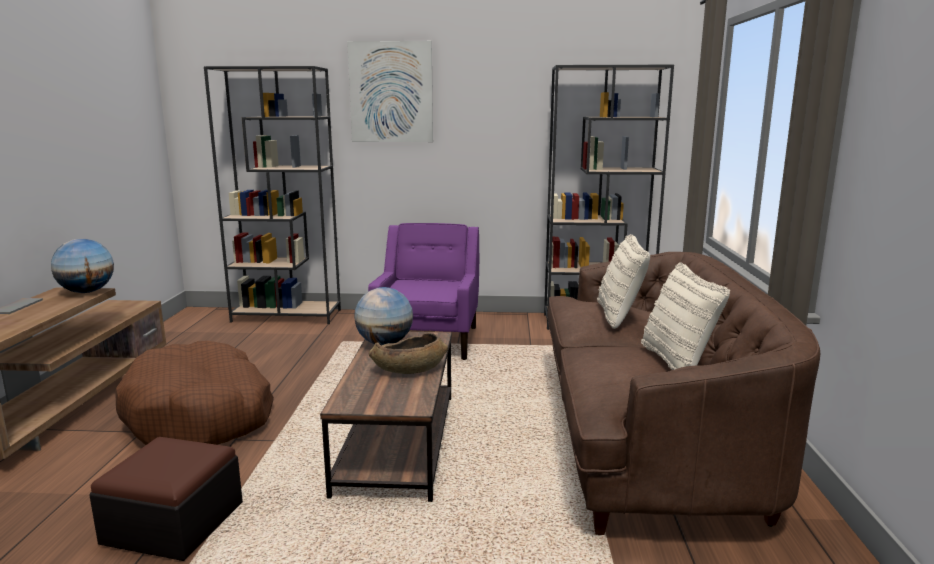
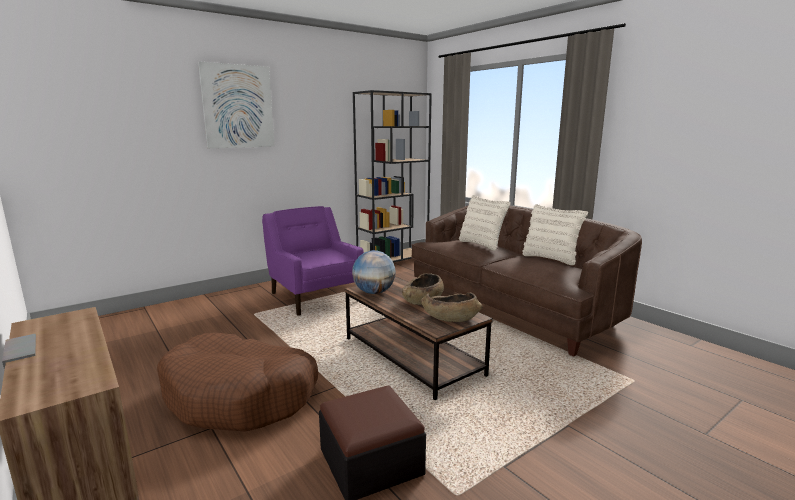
camera: 40 degrees left, 0 degrees up
globe [51,239,114,293] -> none
bookcase [204,66,341,324] -> none
none -> brown bowl [421,293,482,322]

